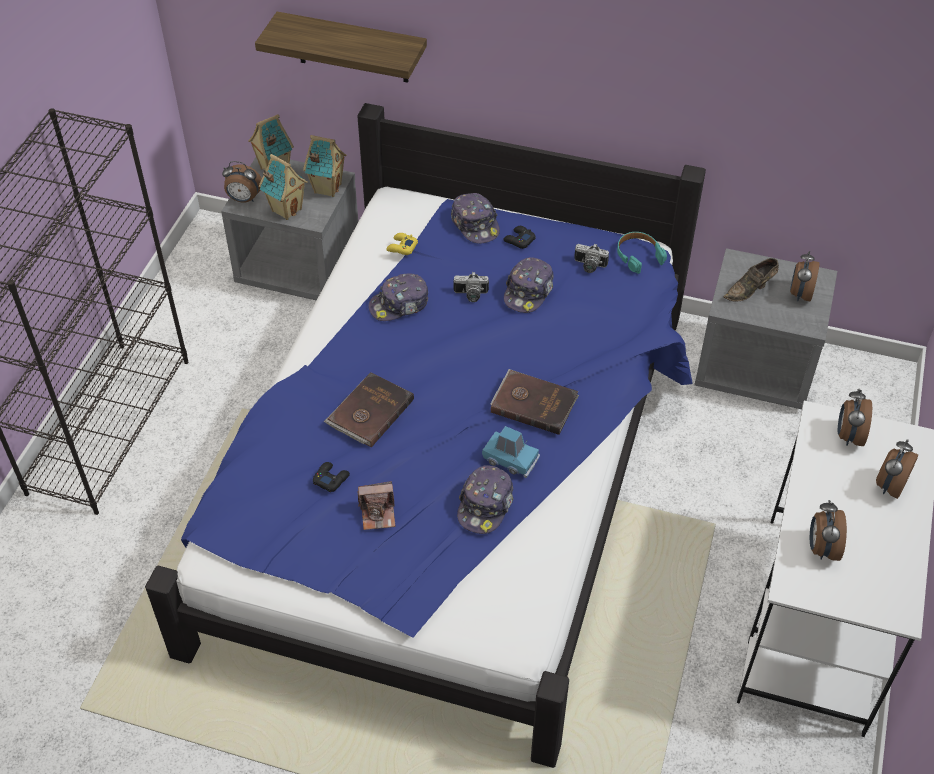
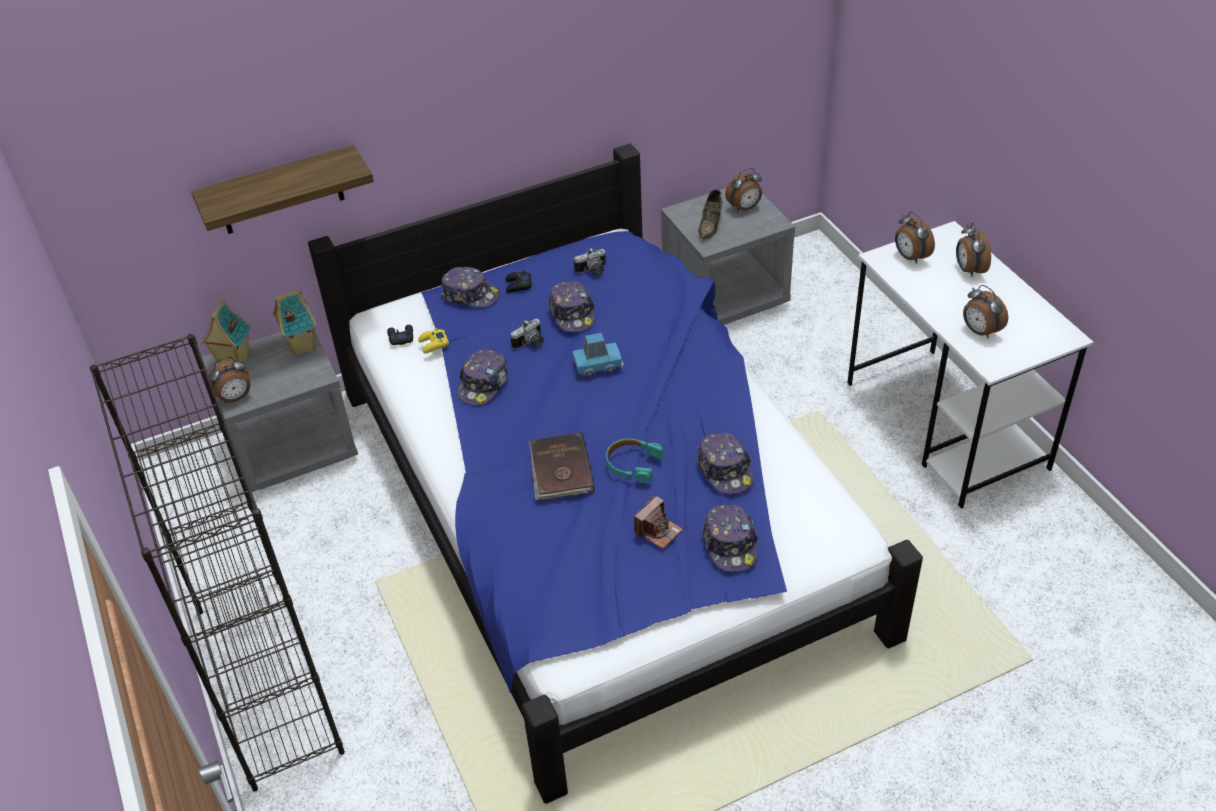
camera: 40 degrees left, 5 degrees down
toy house [259,154,308,220] -> none
black game controller [313,462,350,492] -> black game controller moved to [387,325,413,345]
blue toy car [482,426,540,478] -> blue toy car moved to [572,333,624,376]
brown book [490,369,579,435] -> none
turquoise headphones [617,232,667,274] -> turquoise headphones moved to [606,439,663,483]
alarm clock [790,251,820,301] -> alarm clock turned 90 degrees counterclockwise [725,168,762,212]
none -> cap [702,505,759,572]

